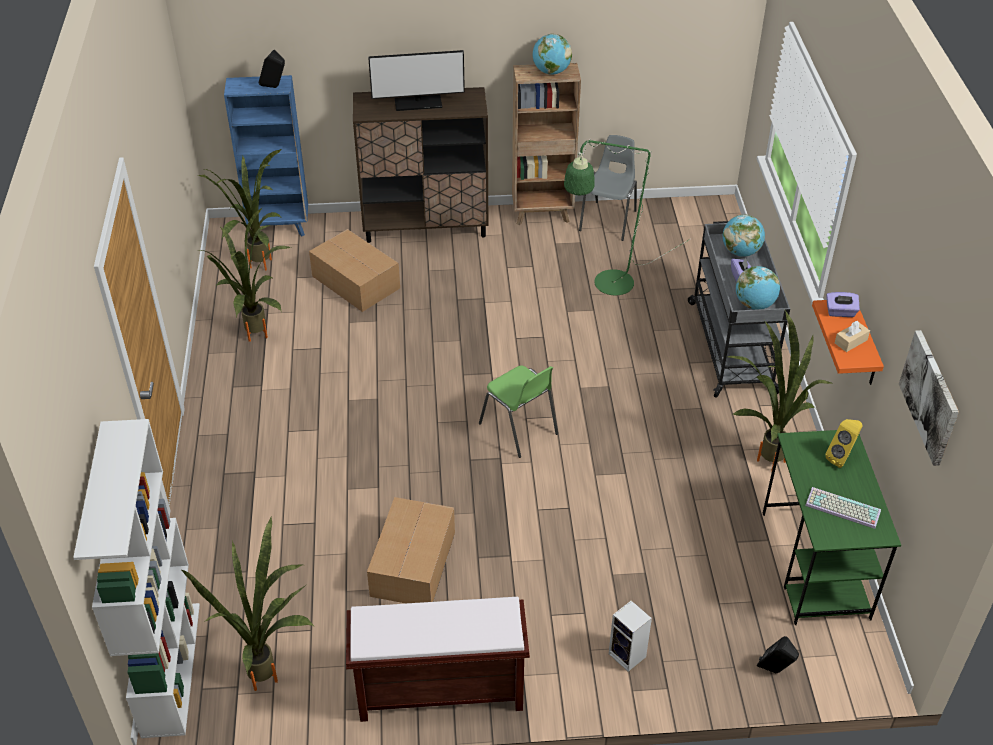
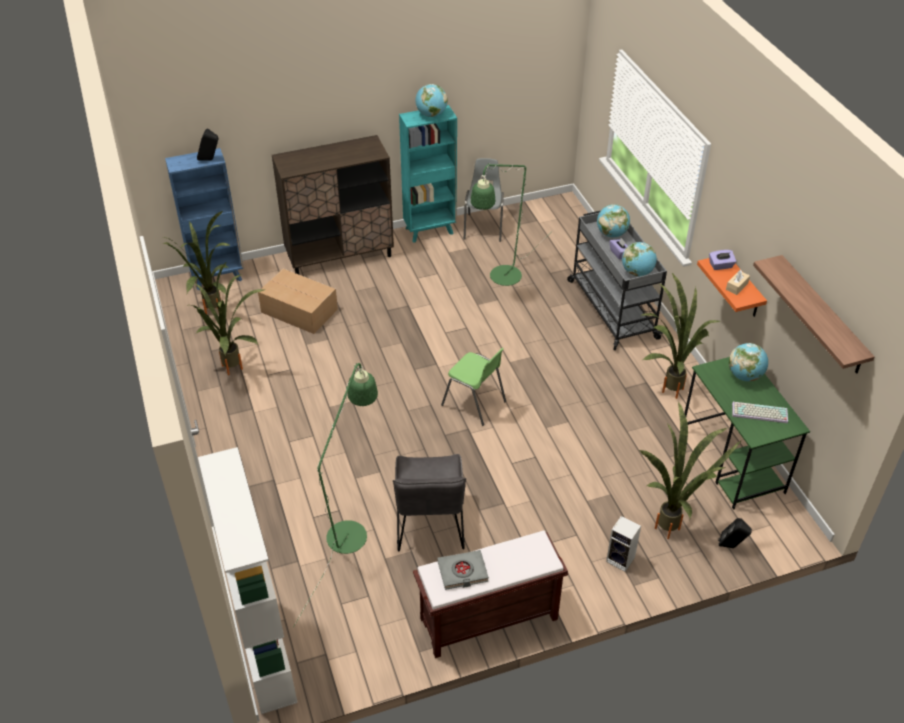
camera: 15 degrees left, 0 degrees up
potted plant [182,516,315,691] -> potted plant moved to [639,402,742,539]
cardboard box [367,497,455,603] -> grey chair [393,454,466,552]
monitor [368,50,465,111] -> none
brown bookcase [512,63,581,225] -> turquoise bookcase [399,105,457,243]
yellow speaker [825,419,862,468] -> globe [729,343,768,381]
picture [899,330,959,466] -> shelf [753,255,875,374]
none -> green floor lamp [293,363,378,627]
none -> grey book [437,550,489,590]

